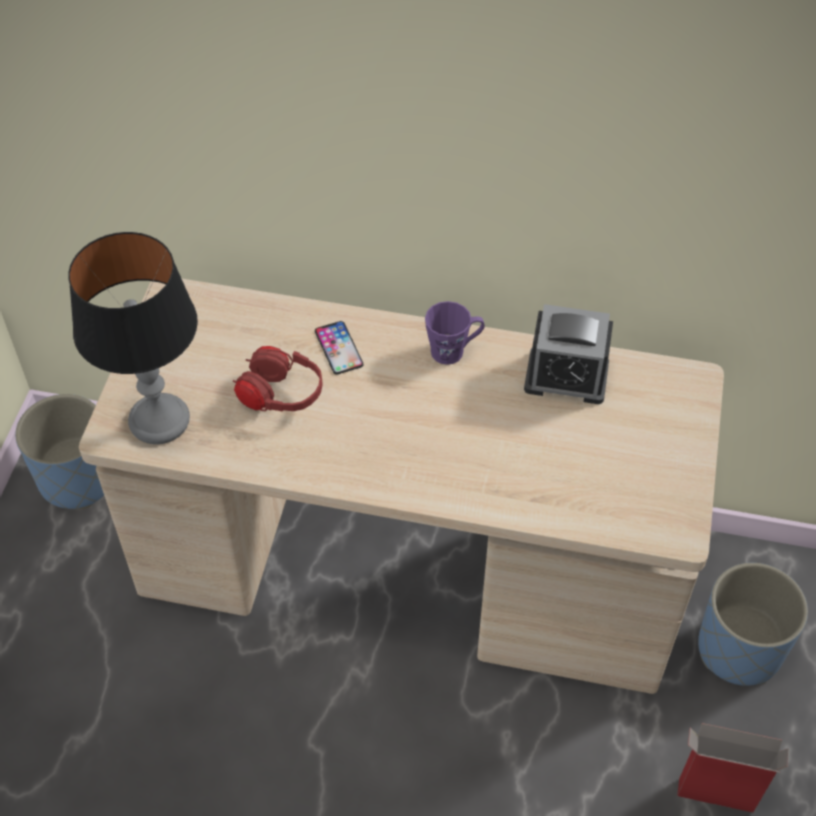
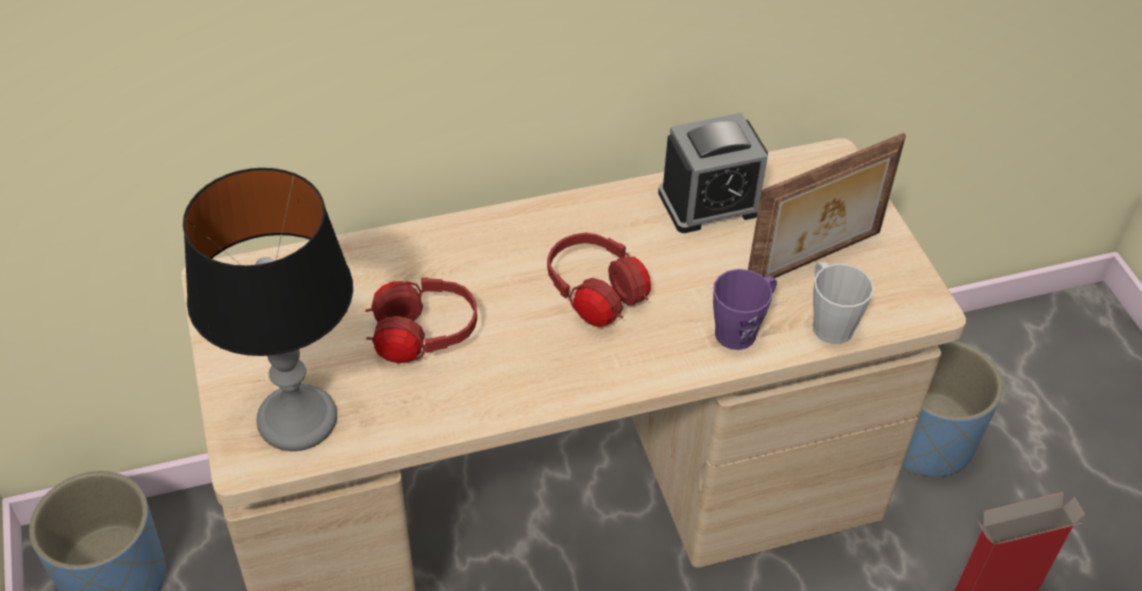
camera: 30 degrees left, 5 degrees down
phone [315,321,363,375] -> none
purple mug [425,301,485,365] -> purple mug moved to [713,269,777,350]
none -> red headphones [547,233,651,327]
none -> picture frame [748,133,906,278]
none -> grey mug [813,261,874,344]

